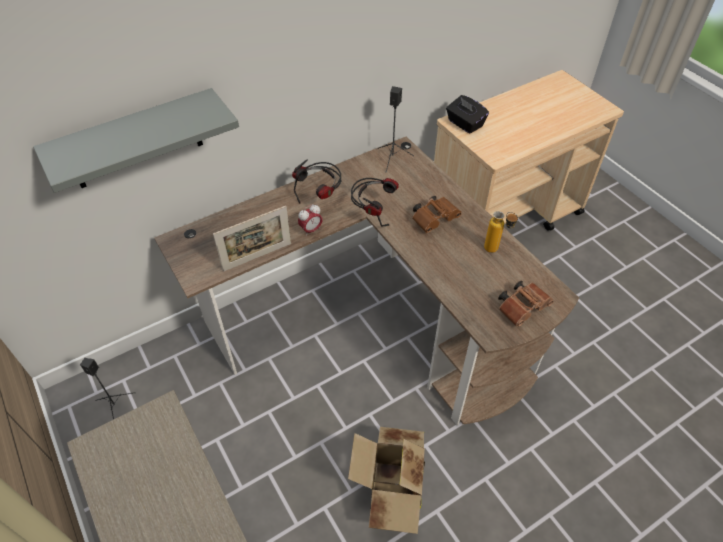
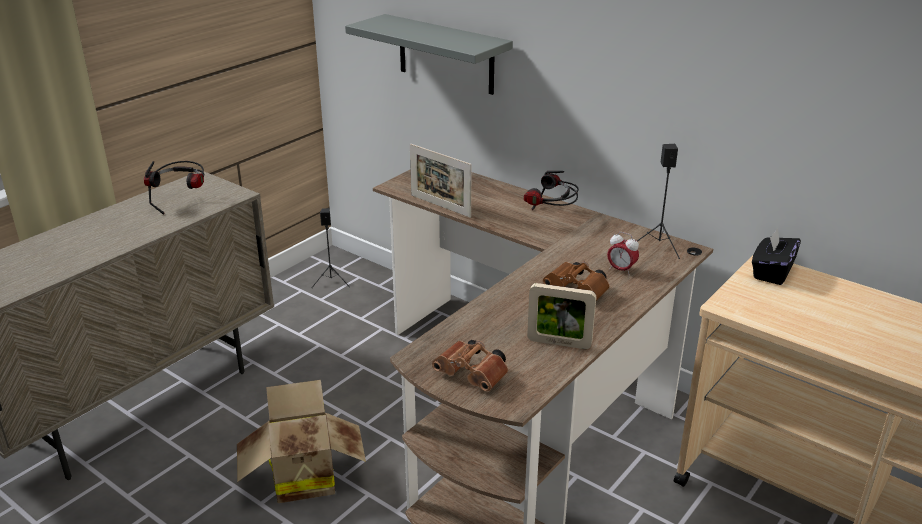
camera: 70 degrees right, 20 degrees down
alarm clock [298,204,323,236] -> alarm clock moved to [607,232,639,275]
headphones [351,178,399,226] -> headphones moved to [144,161,204,214]
bottle [484,211,518,253] -> picture frame [527,283,596,349]

